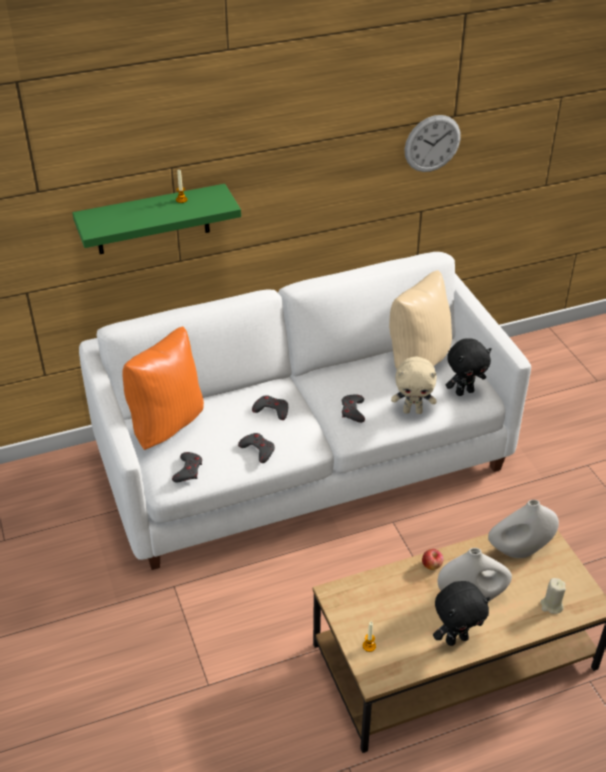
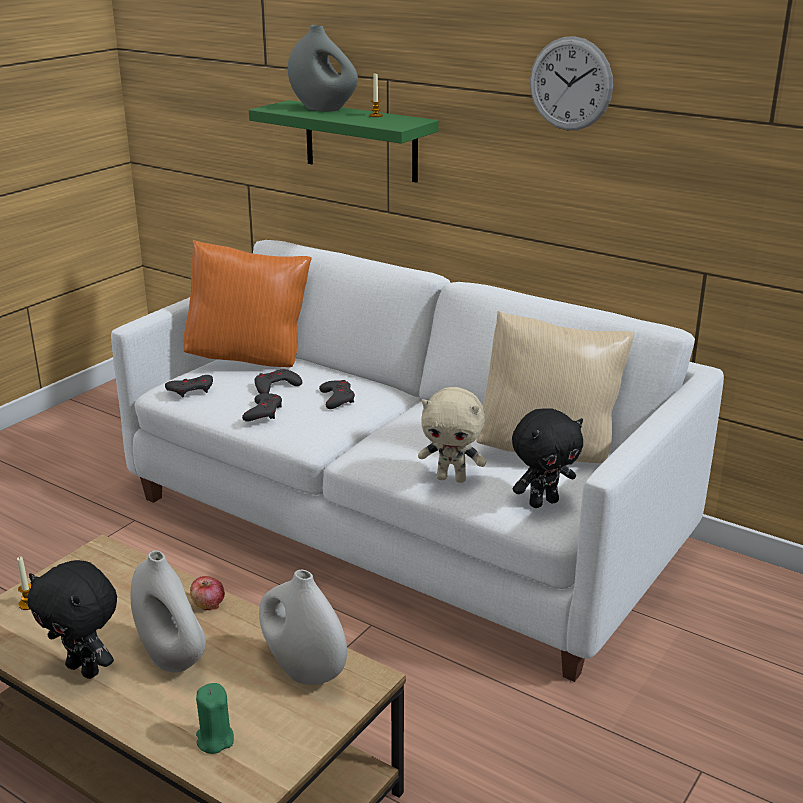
camera: 55 degrees right, 15 degrees down
grey game controller [342,394,365,423] -> grey game controller moved to [255,369,302,394]
beige plush toy [391,356,437,414] -> beige plush toy turned 45 degrees counterclockwise [418,387,486,483]
wall clock [405,115,461,172] -> wall clock moved to [530,36,613,130]
black plush toy [446,338,492,396] -> black plush toy turned 60 degrees counterclockwise [512,408,583,508]
beige candle [540,578,566,614] -> green candle [196,683,234,754]
none -> grey vase [288,25,358,112]

